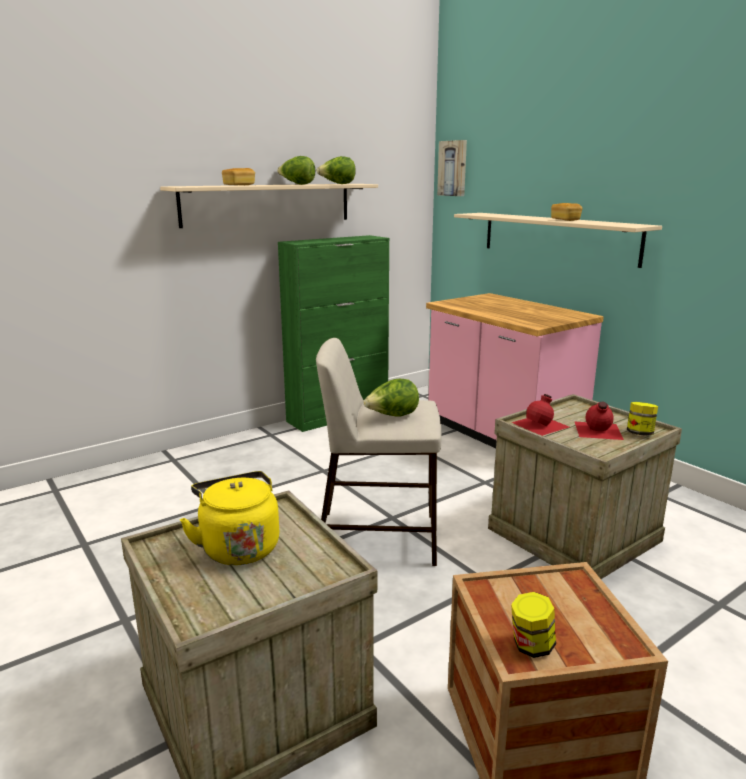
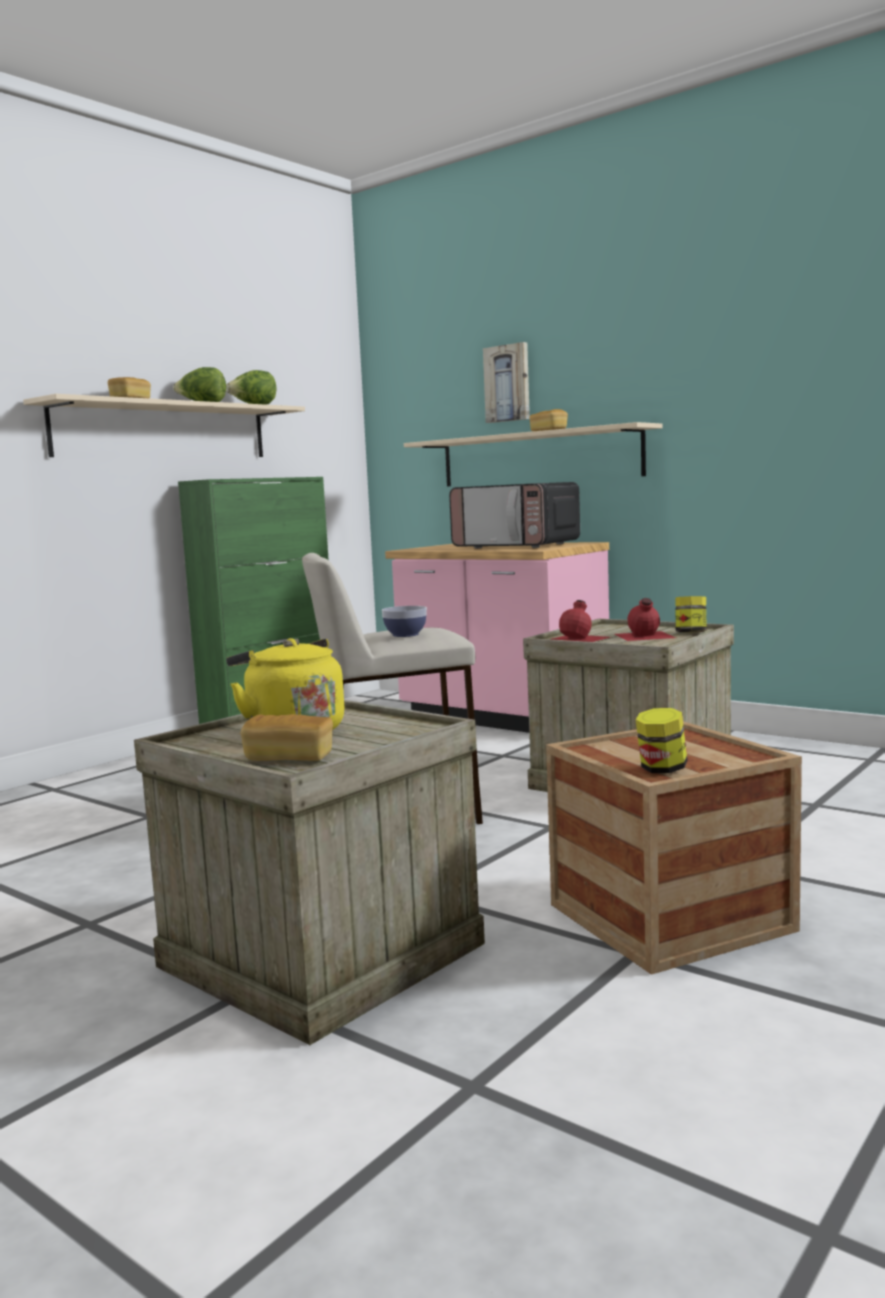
camera: 15 degrees left, 10 degrees down
lettuce [363,379,419,417] -> bowl [382,606,427,637]
picture [437,140,467,196] -> picture moved to [483,342,530,423]
none -> bread [241,714,333,761]
none -> microwave [449,482,580,548]

